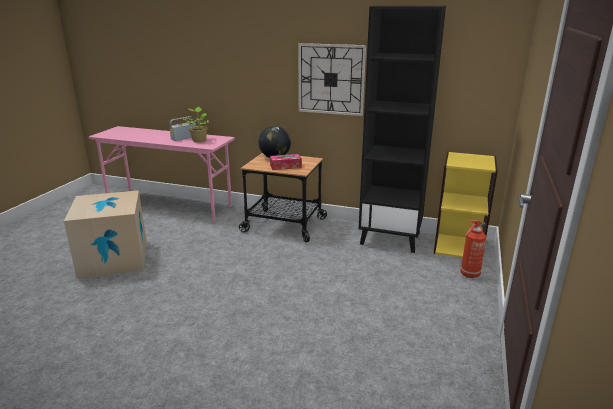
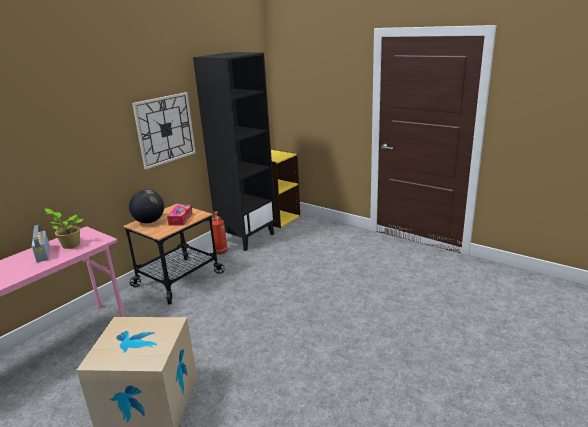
camera: 70 degrees left, 0 degrees up
fire extinguisher [460,220,486,278] -> fire extinguisher moved to [212,211,228,254]

